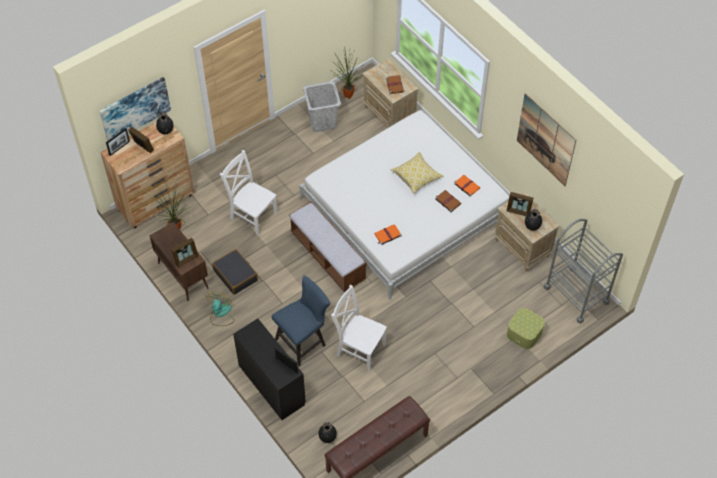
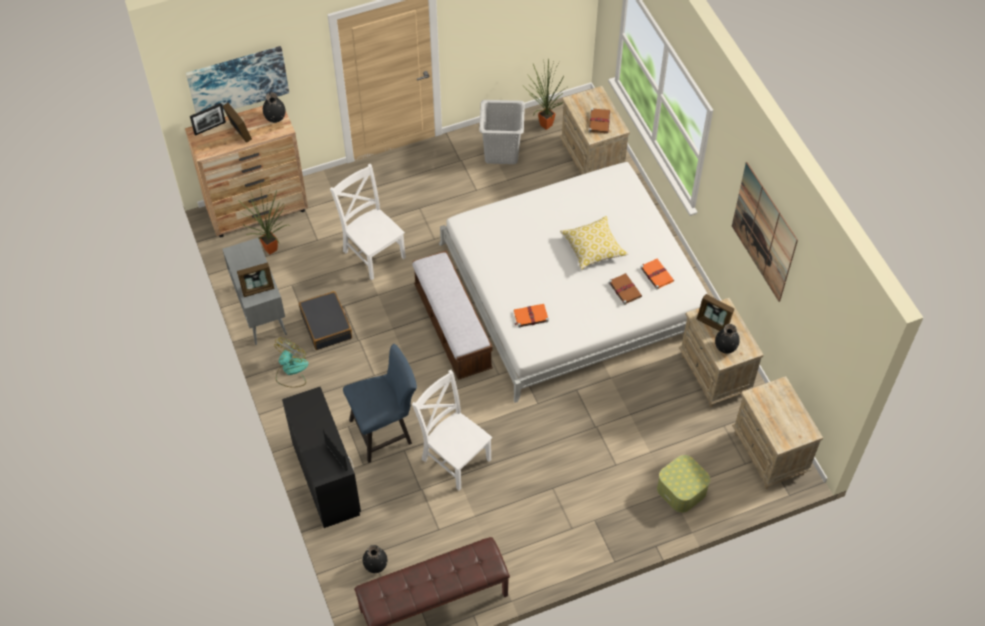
camera: 15 degrees right, 0 degrees up
brown cabinet [149,222,209,301] -> grey cabinet [222,238,287,345]
grey cart [544,219,623,324] -> beige nightstand [732,376,823,489]

